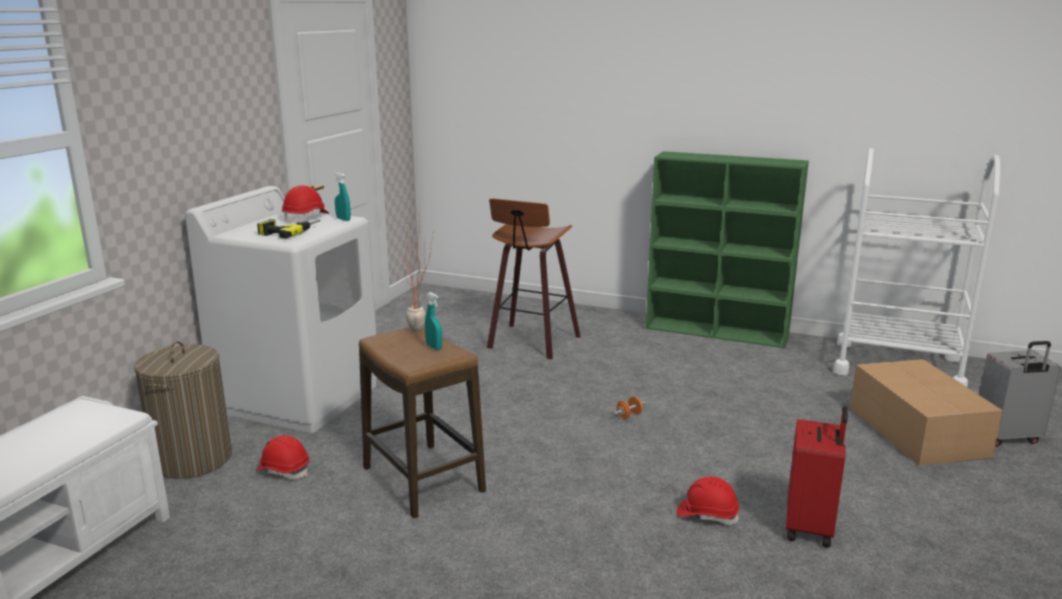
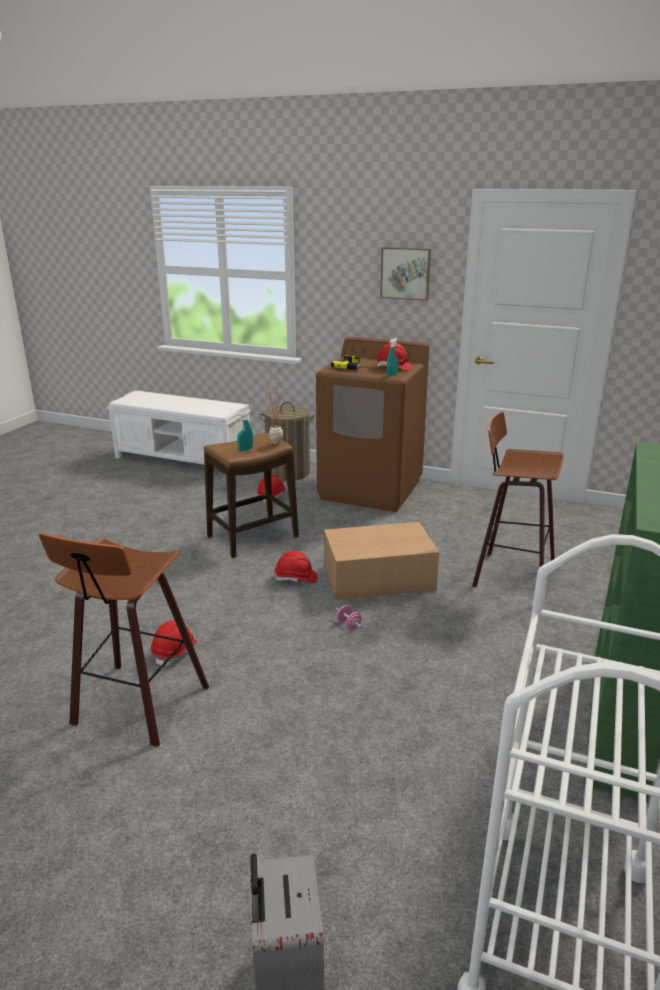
camera: 90 degrees right, 5 degrees up
white washing machine [185,186,377,433] -> brown washing machine [316,337,430,512]
orange dumbbell [613,396,646,419] -> pink dumbbell [336,605,362,630]
red suitcase [786,406,848,548] -> stool [39,533,209,747]
cardboard box [850,359,1003,466] -> cardboard box moved to [324,522,439,600]
none -> red hard hat [274,551,318,583]
none -> picture [380,247,431,301]

